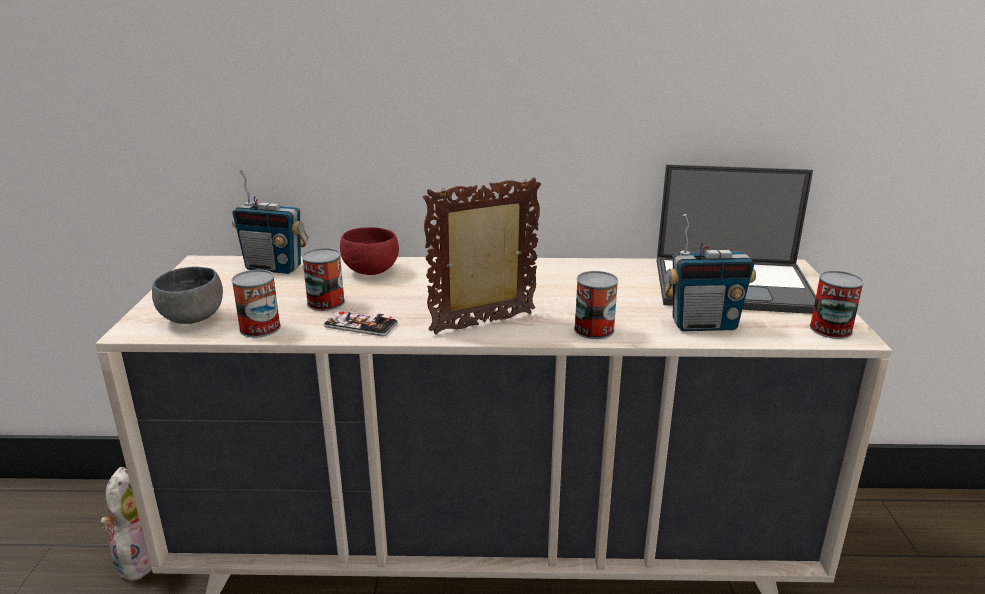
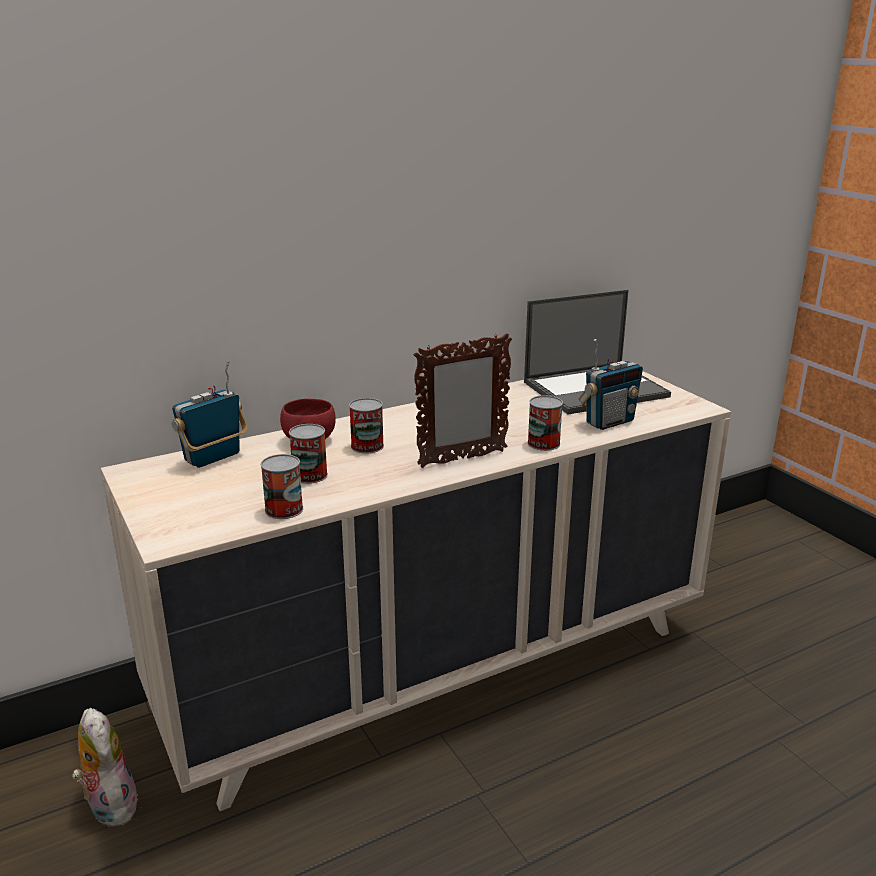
camera: 30 degrees left, 0 degrees up
grey bowl [152,267,223,324] -> none
radio [232,170,309,274] -> radio turned 150 degrees clockwise [172,361,248,468]
phone [324,309,398,336] -> none
picture frame [423,177,541,334] -> picture frame turned 150 degrees counterclockwise [413,333,512,468]
can [810,271,864,339] -> can moved to [349,398,384,454]

